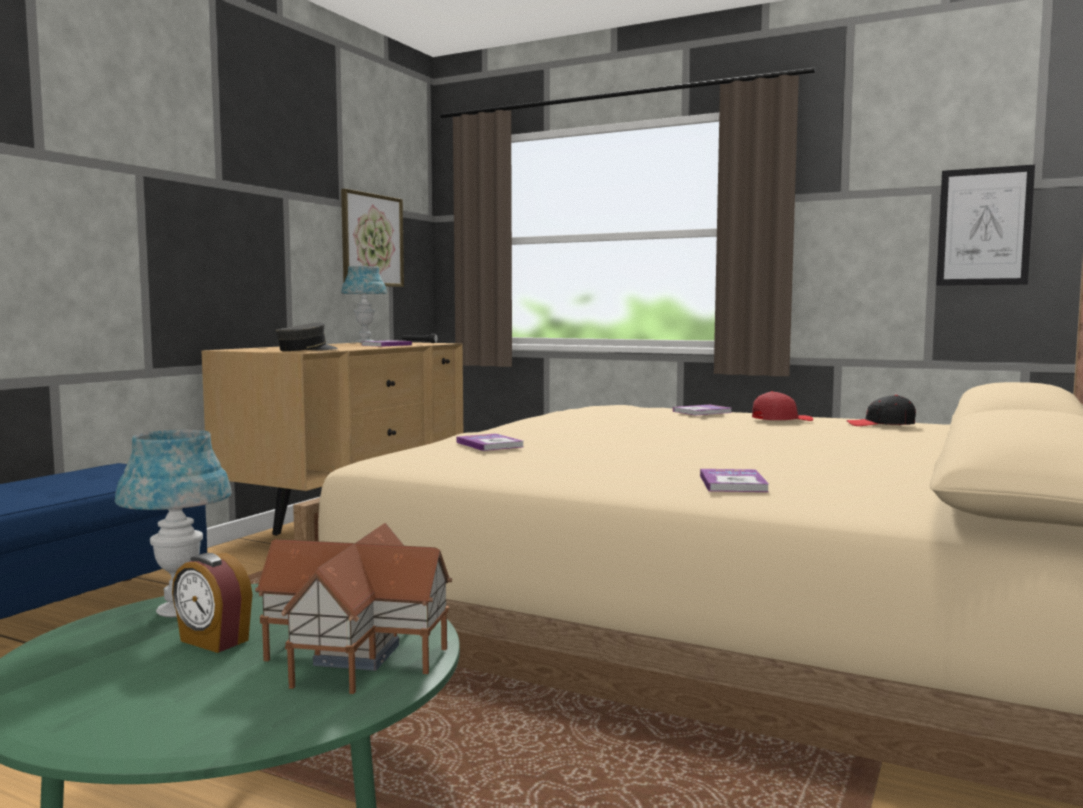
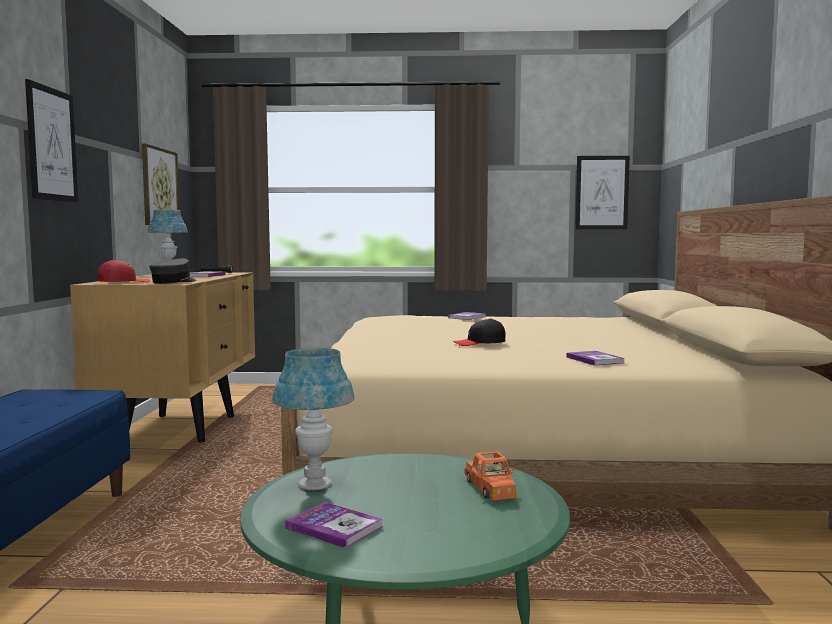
camera: 25 degrees left, 0 degrees up
alarm clock [172,553,252,653] -> none
toy house [255,523,452,694] -> orange toy car [464,451,517,500]
book [456,433,523,451] -> book moved to [285,502,383,548]
red cap [752,391,813,421] -> red cap moved to [98,260,150,282]
black cap [846,395,916,426] -> black cap moved to [453,318,506,346]
none -> picture [25,79,78,202]

